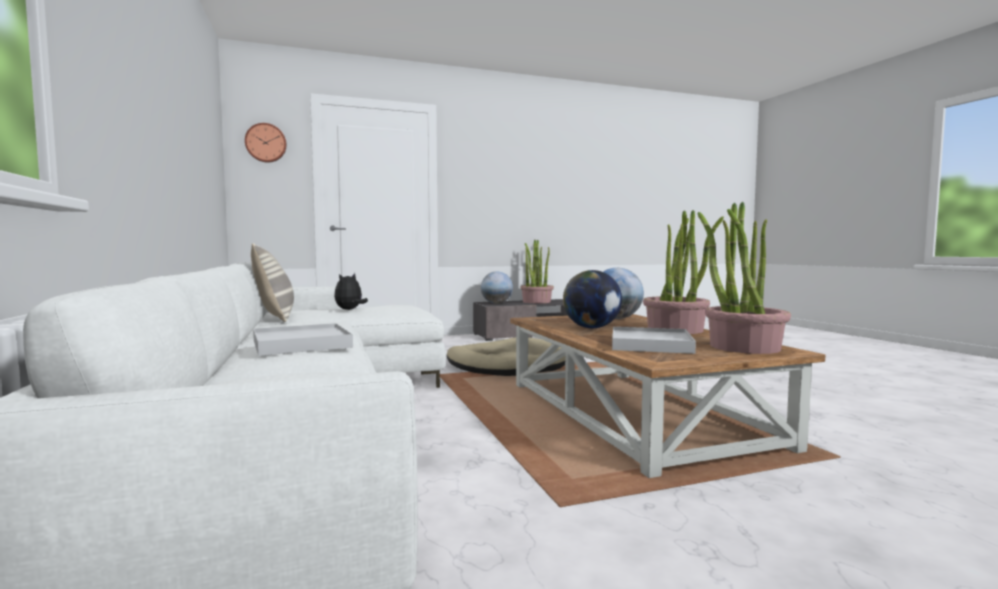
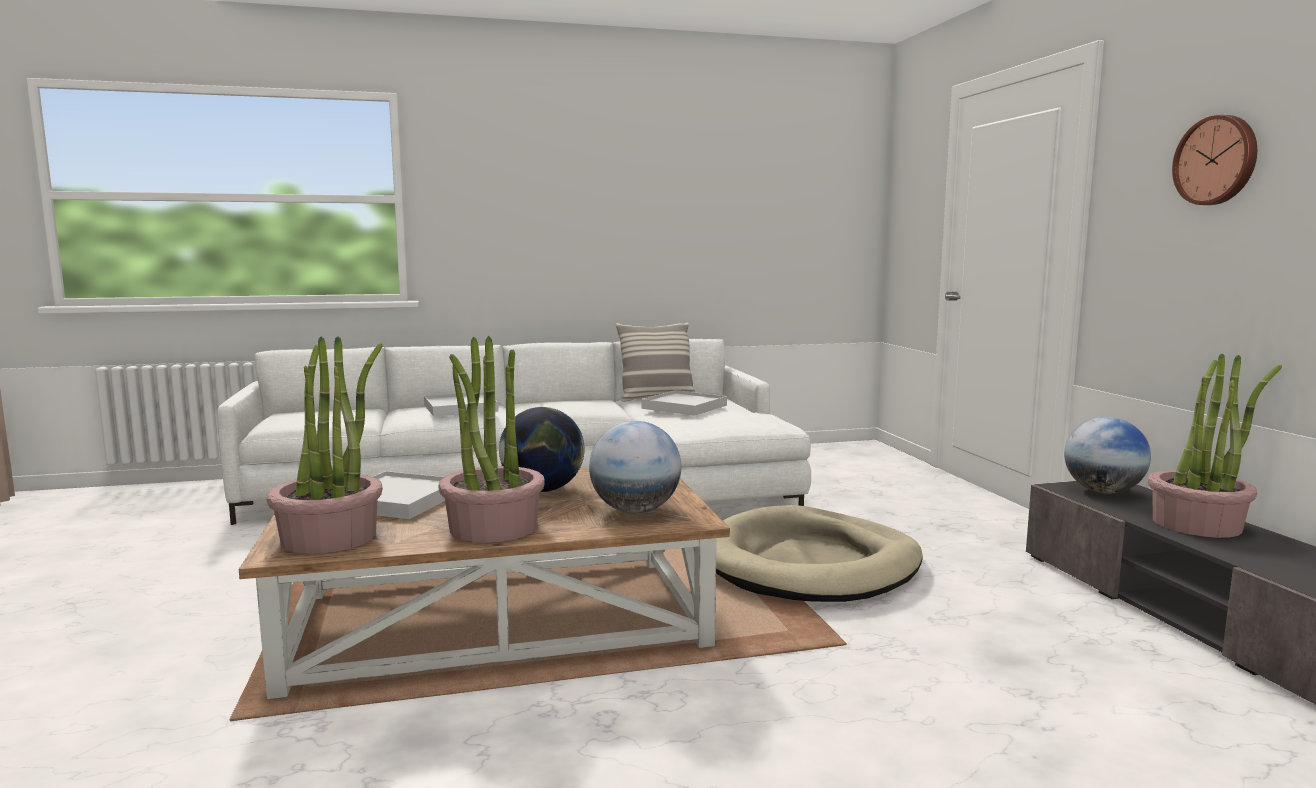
camera: 95 degrees right, 5 degrees up
wall clock [245,123,286,162] -> wall clock moved to [1172,115,1257,205]
plush toy [334,273,368,310] -> white tray [642,390,727,416]

